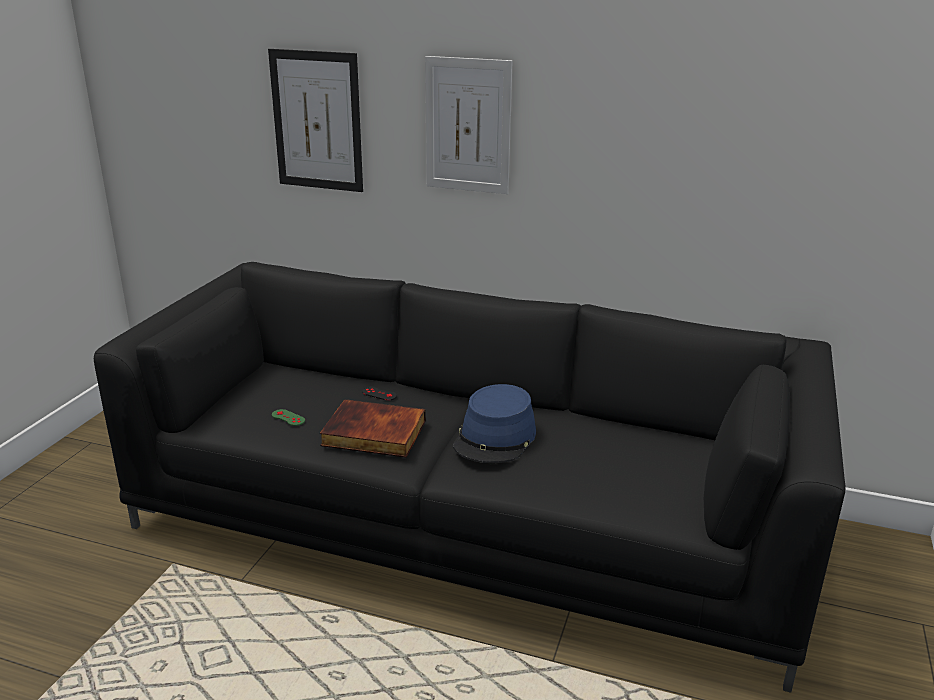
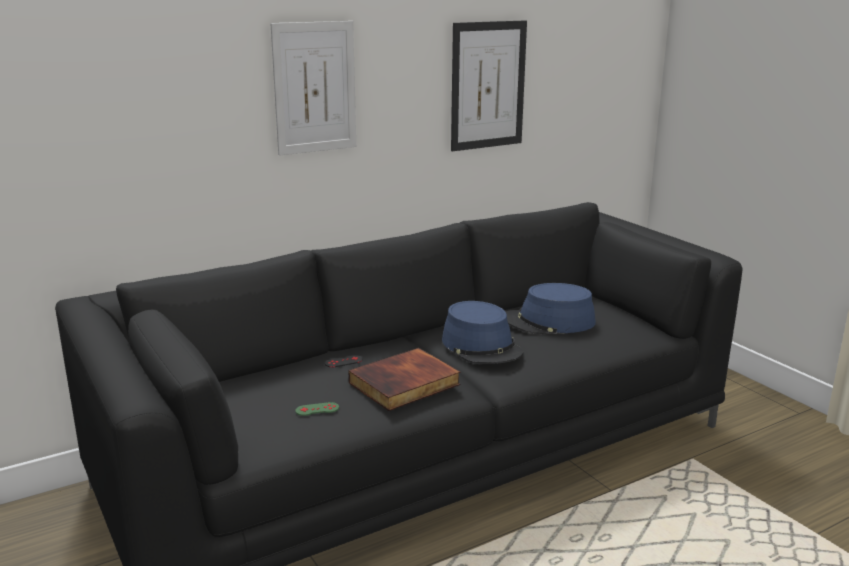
camera: 50 degrees left, 5 degrees down
picture [268,49,363,192] -> picture moved to [451,20,527,151]
none -> blue hat [506,283,596,334]

